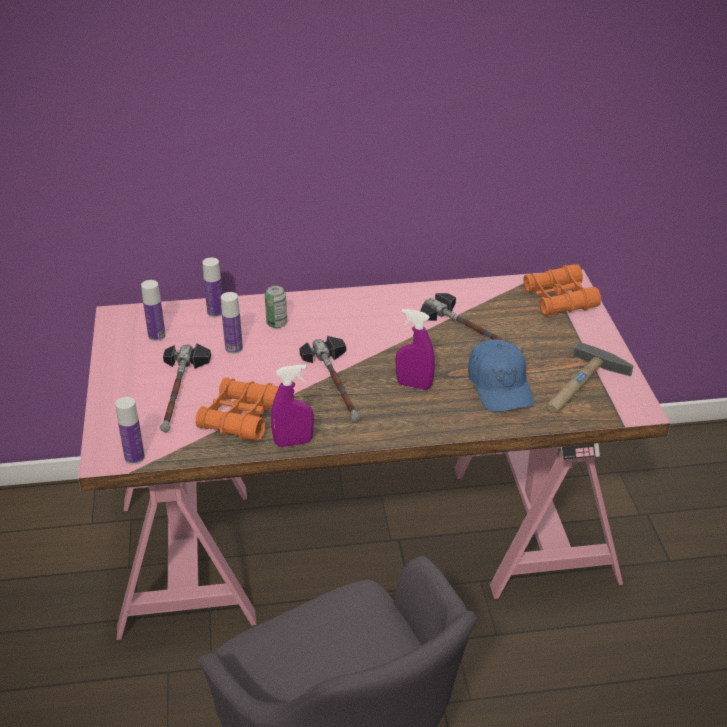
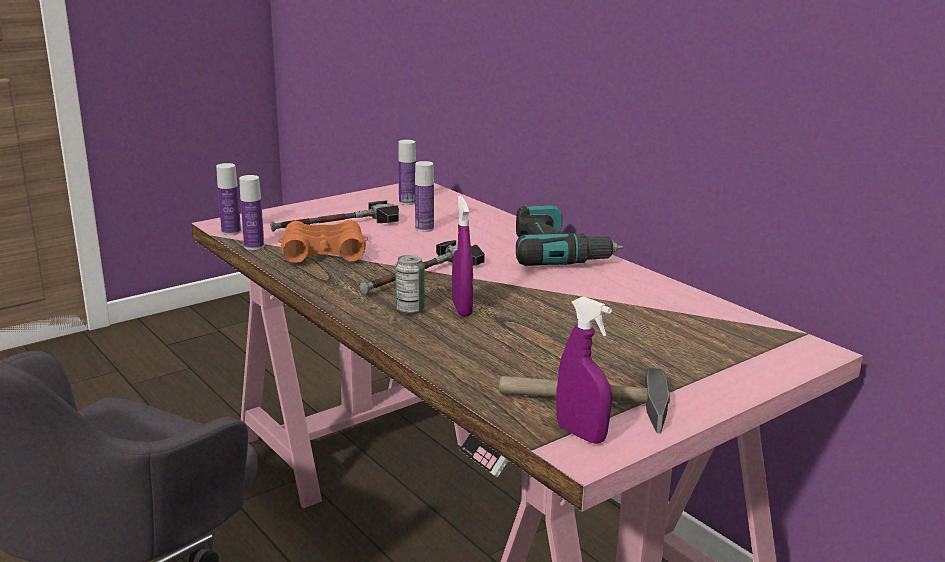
camera: 60 degrees right, 15 degrees down
bottle [202,258,222,318] -> bottle moved to [239,175,264,250]
can [265,286,287,328] -> can moved to [395,255,425,314]
purple spray bottle [271,364,314,447] -> purple spray bottle moved to [556,296,612,444]
hammer [420,293,523,353] -> none
blue cap [468,339,534,412] -> none
orange binoculars [523,264,601,316] -> none
none -> power drill [516,205,623,266]

